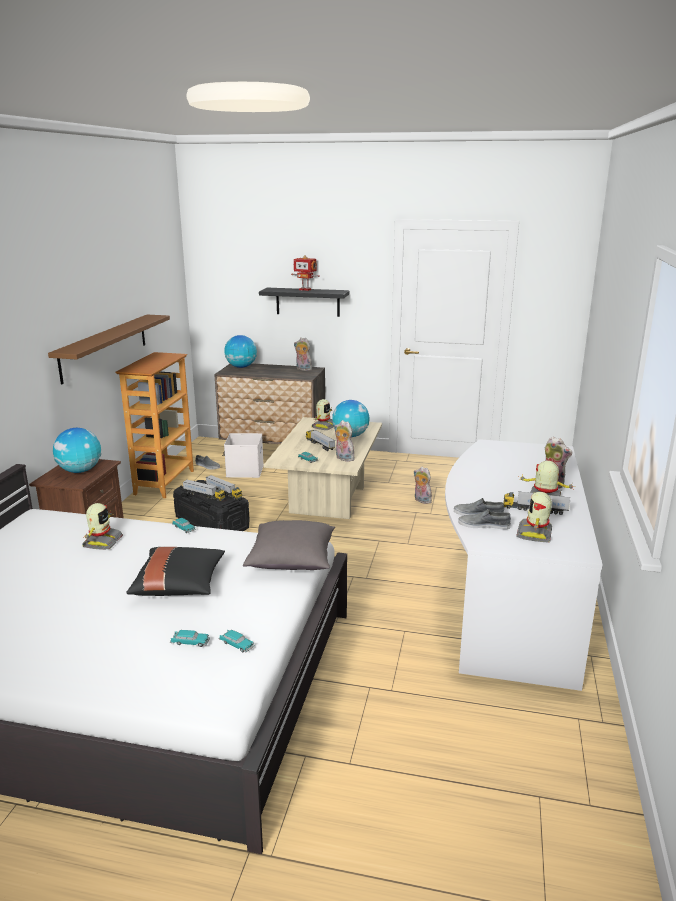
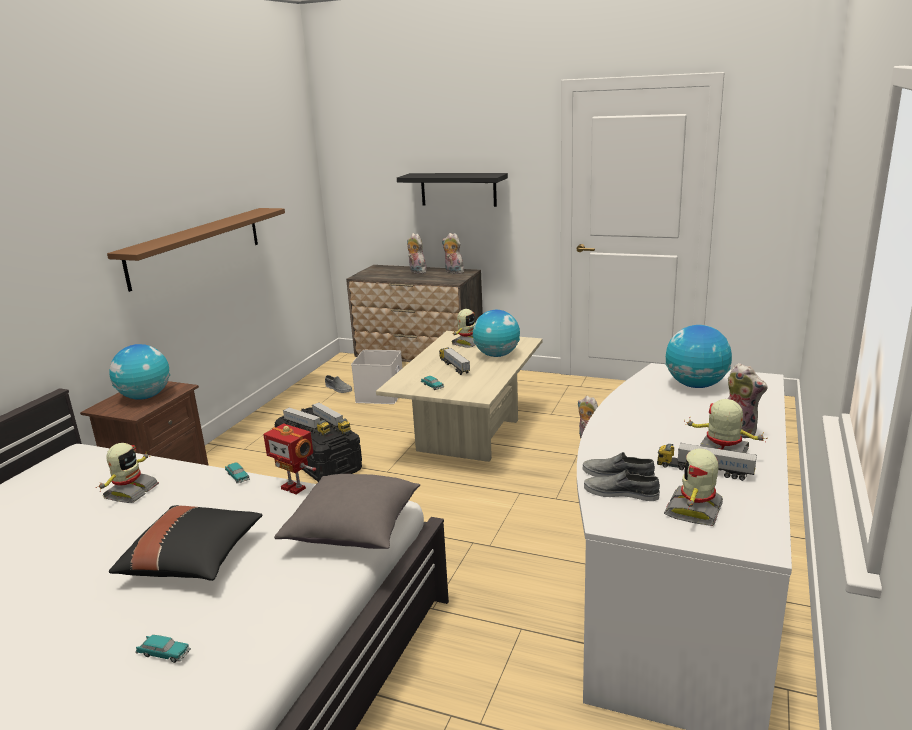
camera: 10 degrees right, 0 degrees up
bookcase [115,352,194,498] -> none
toy car [219,630,255,652] -> none
globe [224,335,257,368] -> globe moved to [666,325,732,388]
toy robot [291,255,320,291] -> toy robot moved to [263,423,316,495]
plush toy [334,420,354,462] -> plush toy moved to [407,233,427,274]

